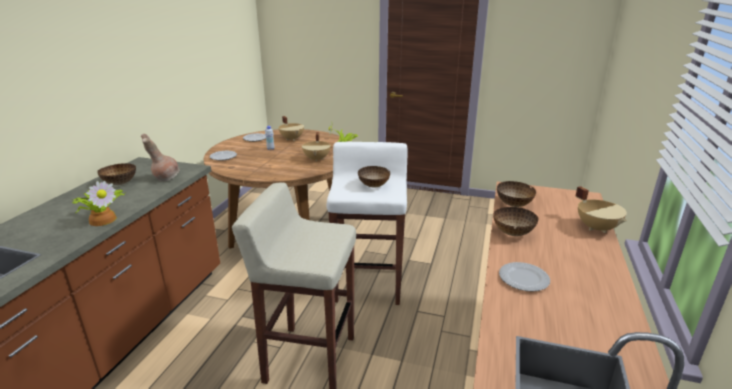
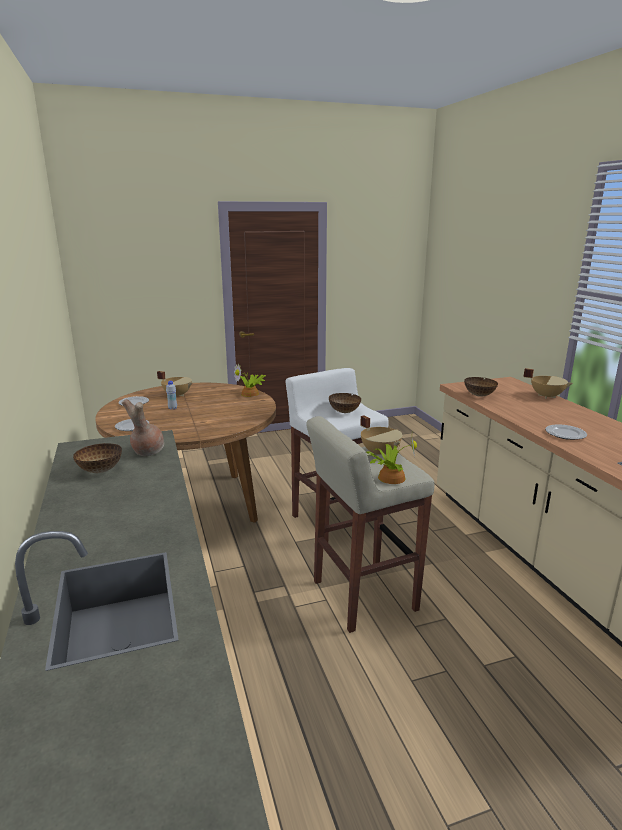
camera: 35 degrees left, 5 degrees down
potted plant [71,181,125,226] -> potted plant moved to [366,431,417,484]
beige cooking pot [302,132,331,162] -> beige cooking pot moved to [360,416,402,455]
bowl [493,207,538,236] -> none

